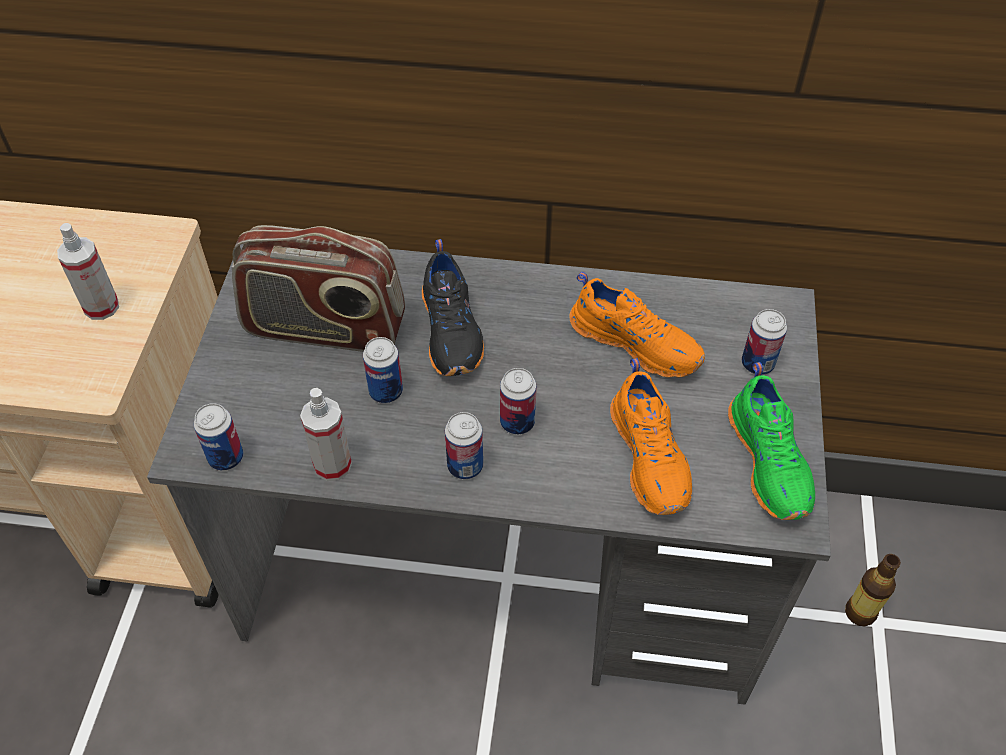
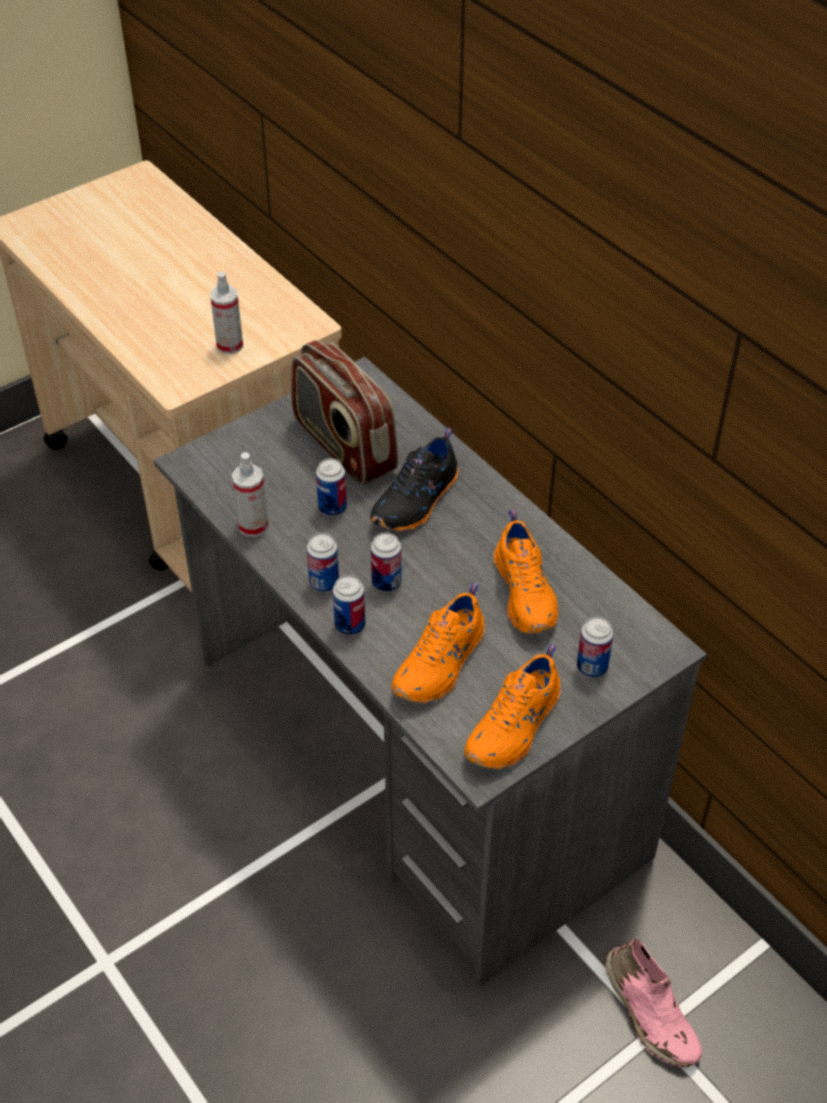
camera: 45 degrees right, 5 degrees down
can [194,403,243,471] -> can moved to [333,575,365,635]
green shoe [728,362,815,520] -> orange shoe [464,644,561,769]
bottle [845,554,901,626] -> pink shoe [605,937,702,1068]

